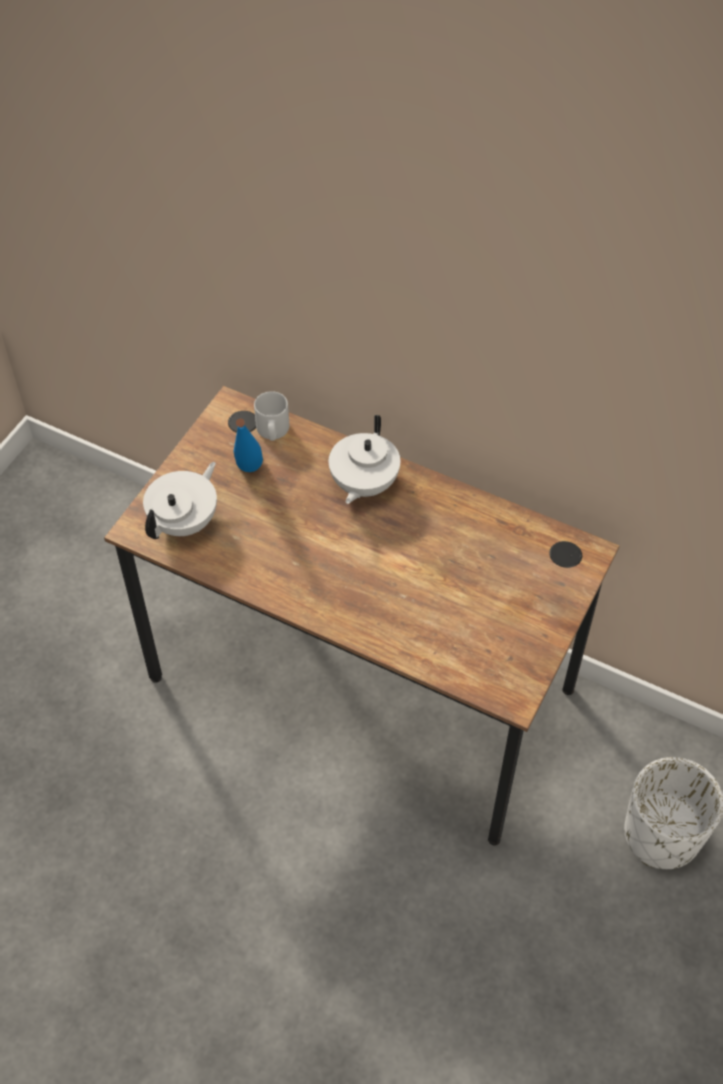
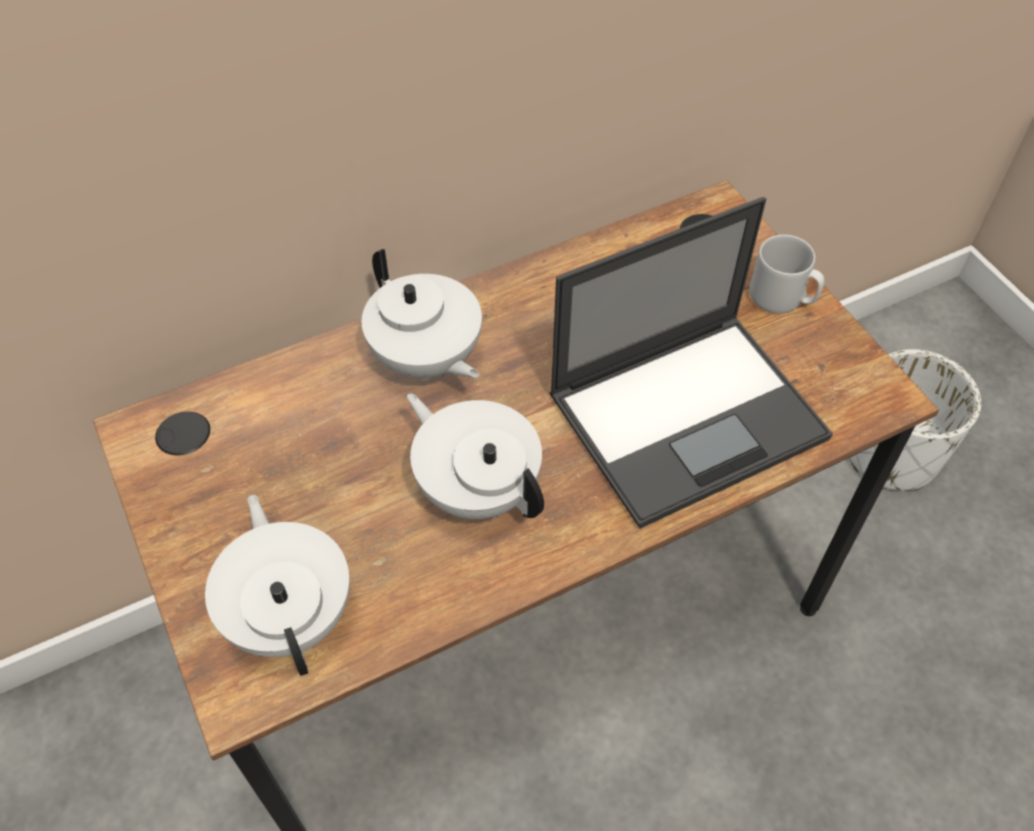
camera: 55 degrees left, 0 degrees up
blue bottle [233,419,263,472] -> none
grey mug [254,391,289,441] -> grey mug moved to [750,235,824,314]
none -> white teapot [407,393,544,519]
none -> laptop [549,197,833,529]

